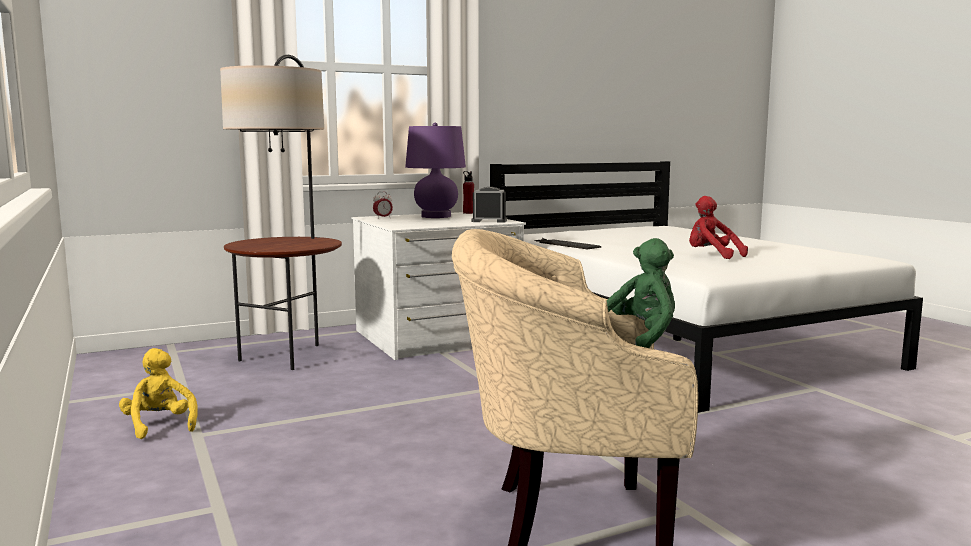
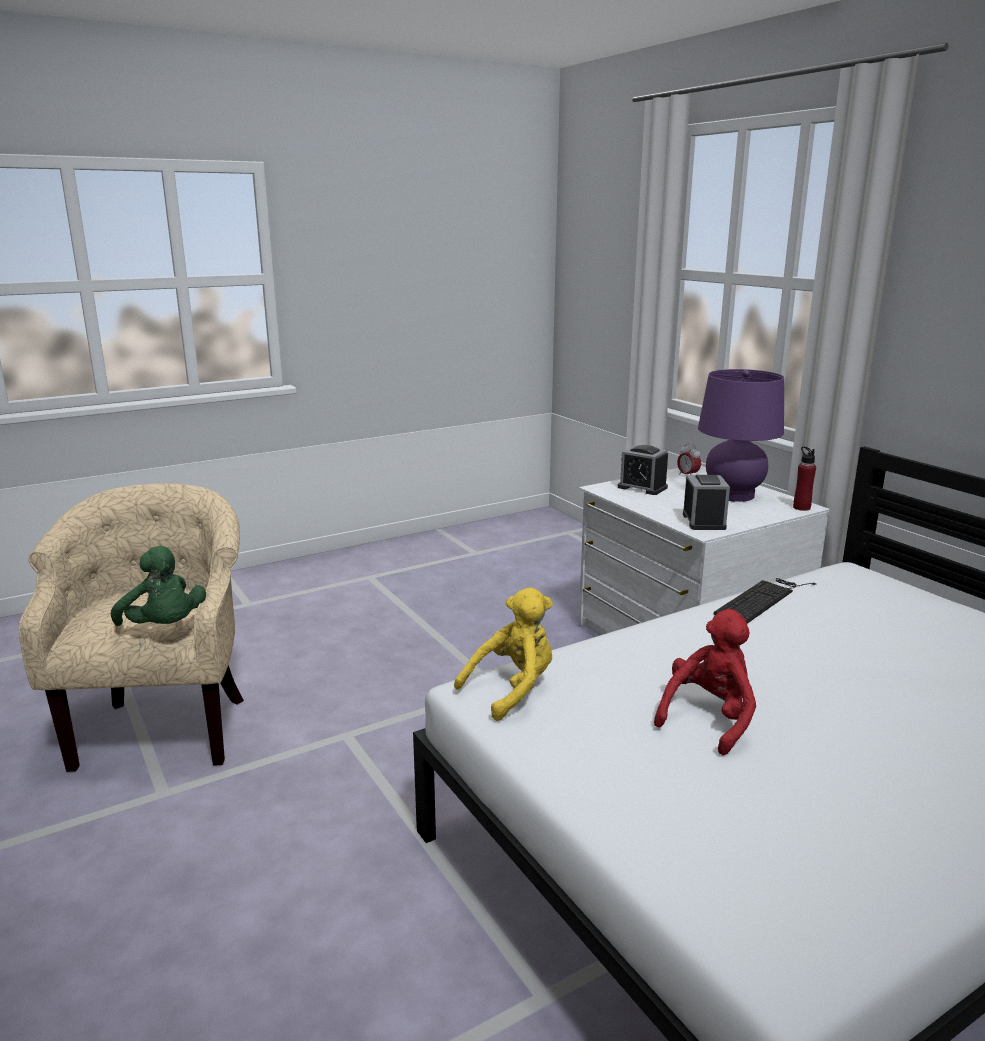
camera: 85 degrees right, 10 degrees up
yellow plush toy [119,348,198,439] -> yellow plush toy moved to [454,587,553,721]
floor lamp [220,55,342,370] -> none
none -> alarm clock [618,445,668,495]

